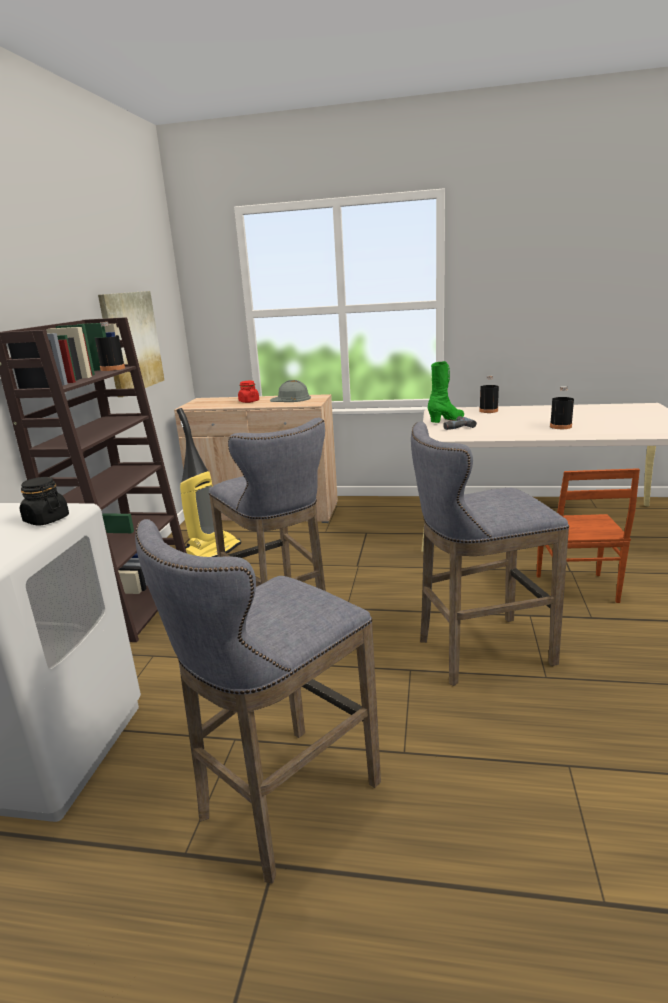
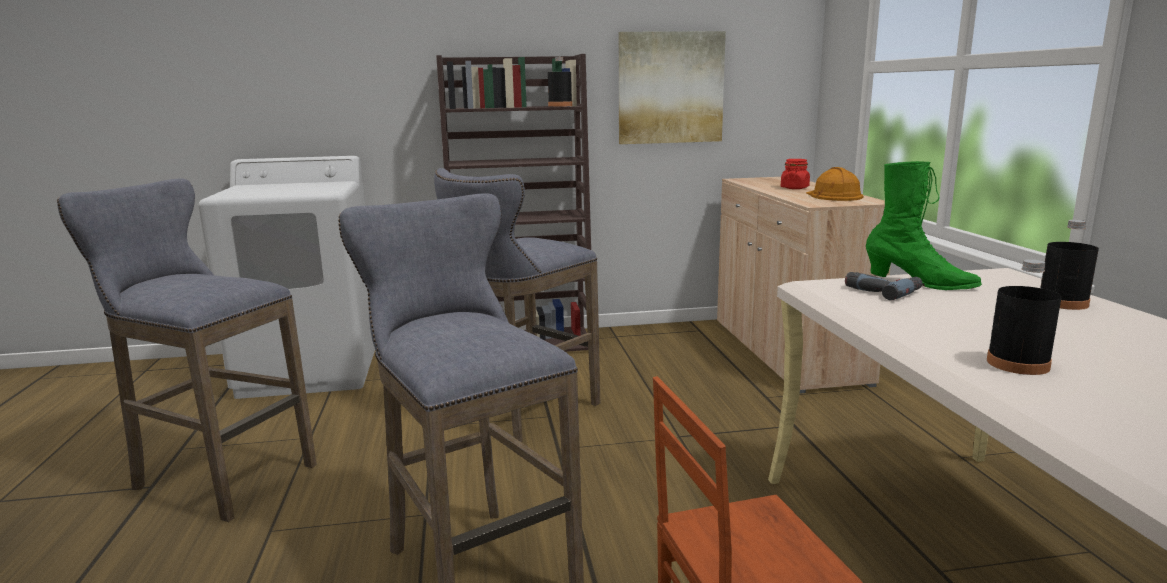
camera: 70 degrees right, 5 degrees down
black jar [20,477,69,526] -> none
vacuum cleaner [177,408,241,557] -> none
grey hard hat [270,380,311,402] -> orange hard hat [806,167,863,201]

